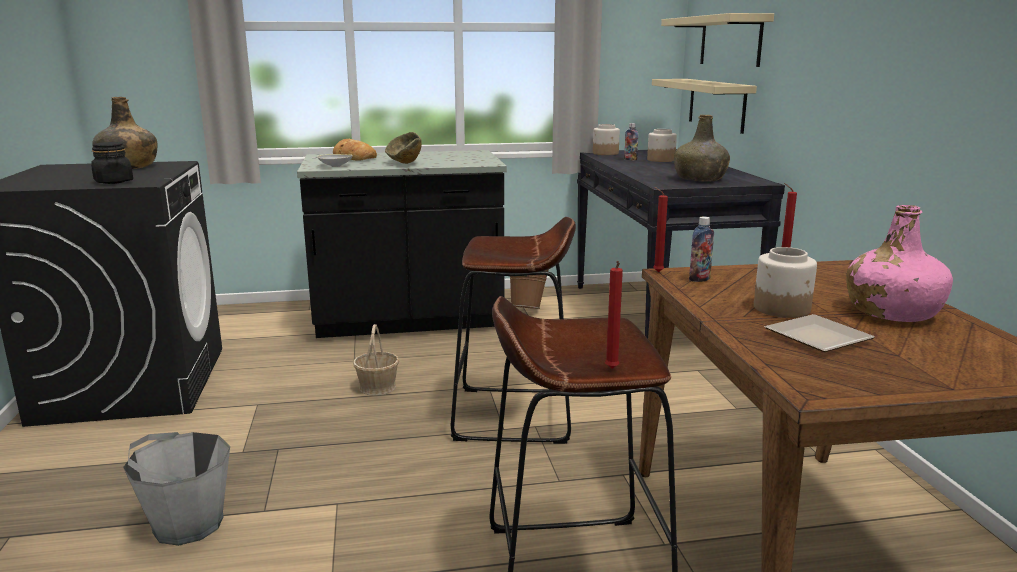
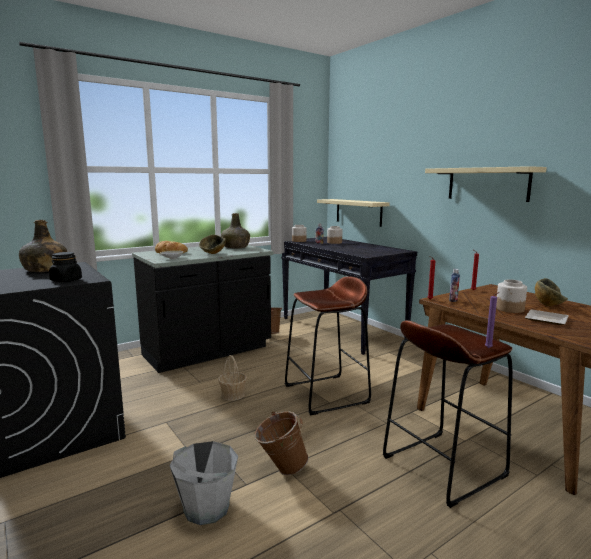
camera: 25 degrees left, 5 degrees down
red candle [605,261,623,369] -> purple candle [485,292,499,348]
beige shelf [661,13,774,67] -> beige shelf moved to [425,166,547,202]
green bottle [674,115,730,182] -> green bottle moved to [221,213,250,249]
pink bottle [846,205,953,322] -> bowl [535,278,568,306]
none -> brown bucket [254,411,308,475]

